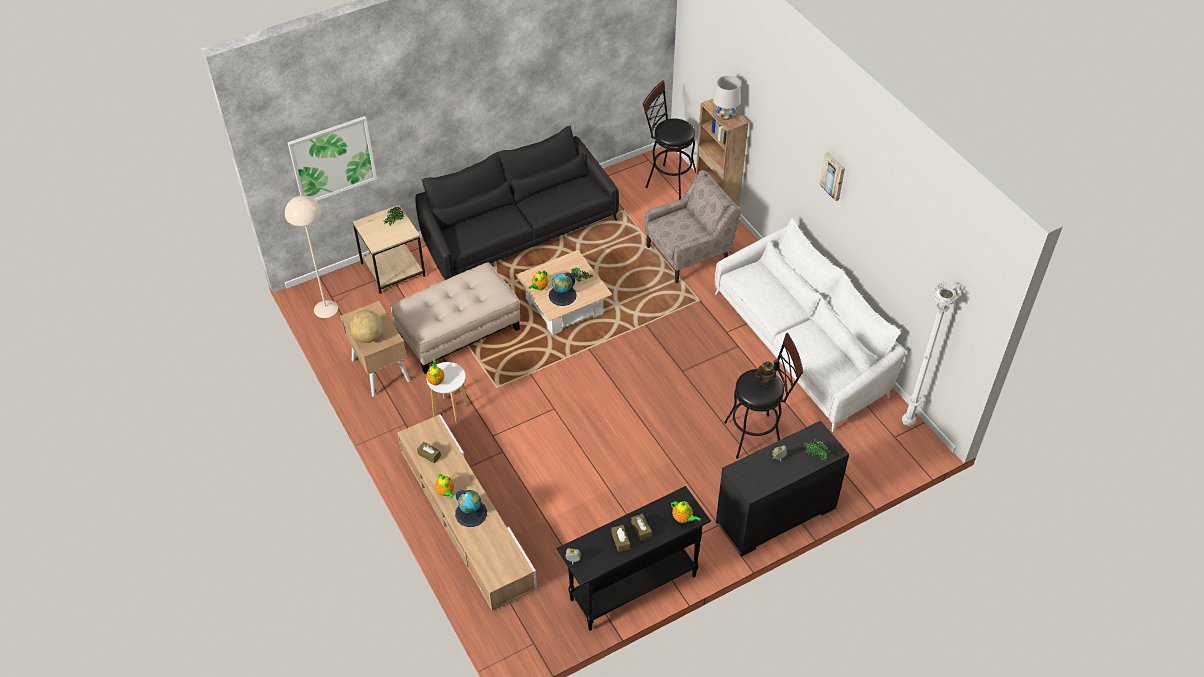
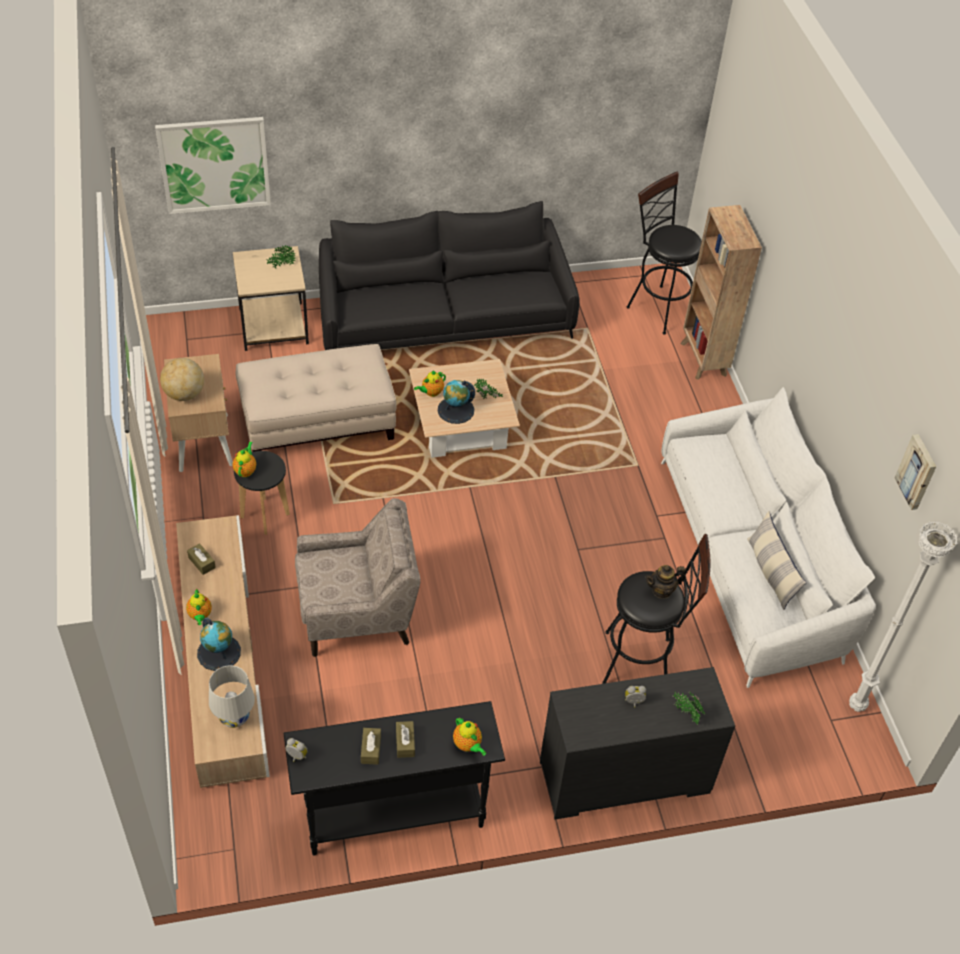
camera: 15 degrees right, 0 degrees up
beige floor lamp [285,196,338,318] -> none
white stool [426,362,468,424] -> black stool [234,451,290,535]
beige armchair [645,170,741,283] -> beige armchair moved to [295,498,420,657]
white table lamp [713,76,741,120] -> white table lamp moved to [209,665,255,728]
picture [819,152,845,201] -> picture moved to [895,434,936,510]
none -> pillow [747,511,807,610]

